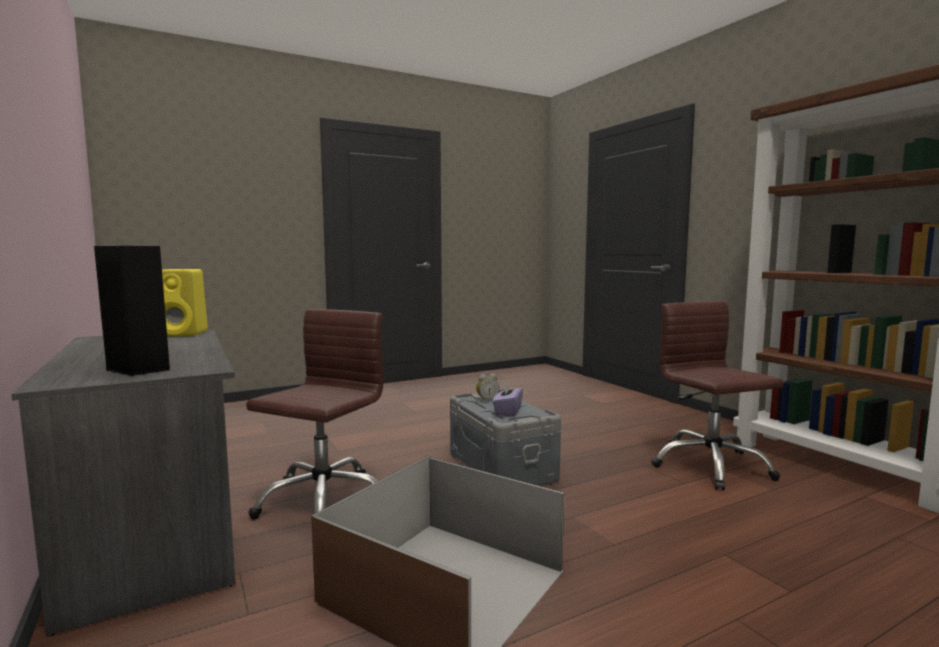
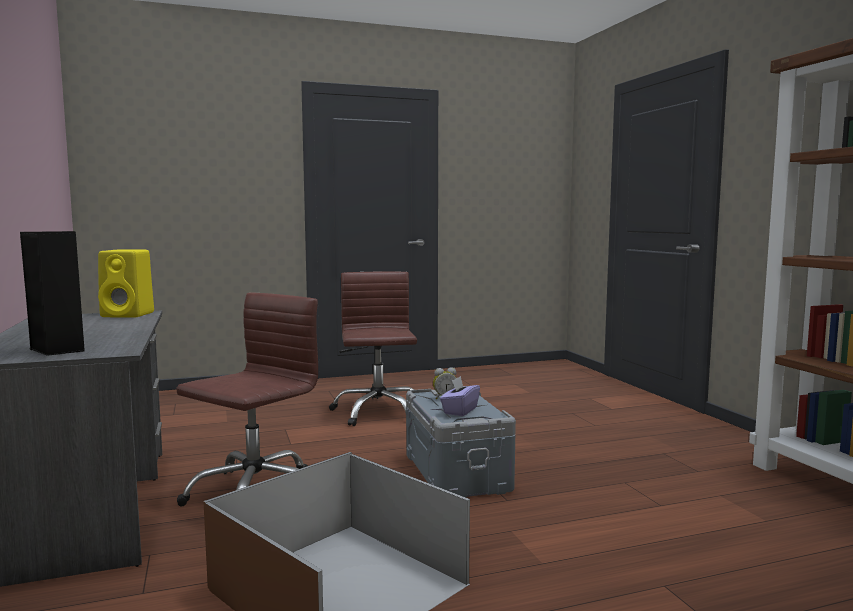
camera: 10 degrees right, 0 degrees up
brown office chair [651,301,784,491] -> brown office chair moved to [329,272,417,426]

